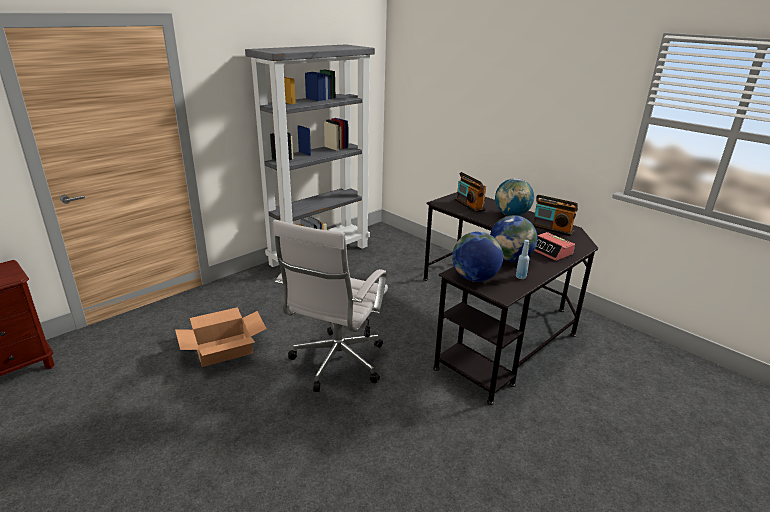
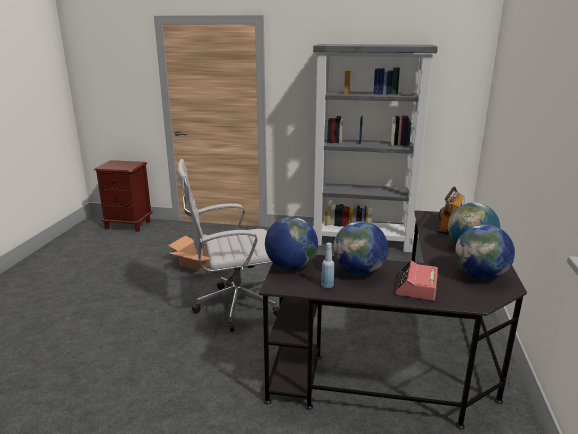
camera: 55 degrees right, 5 degrees down
radio [532,195,578,236] -> globe [455,224,515,280]

